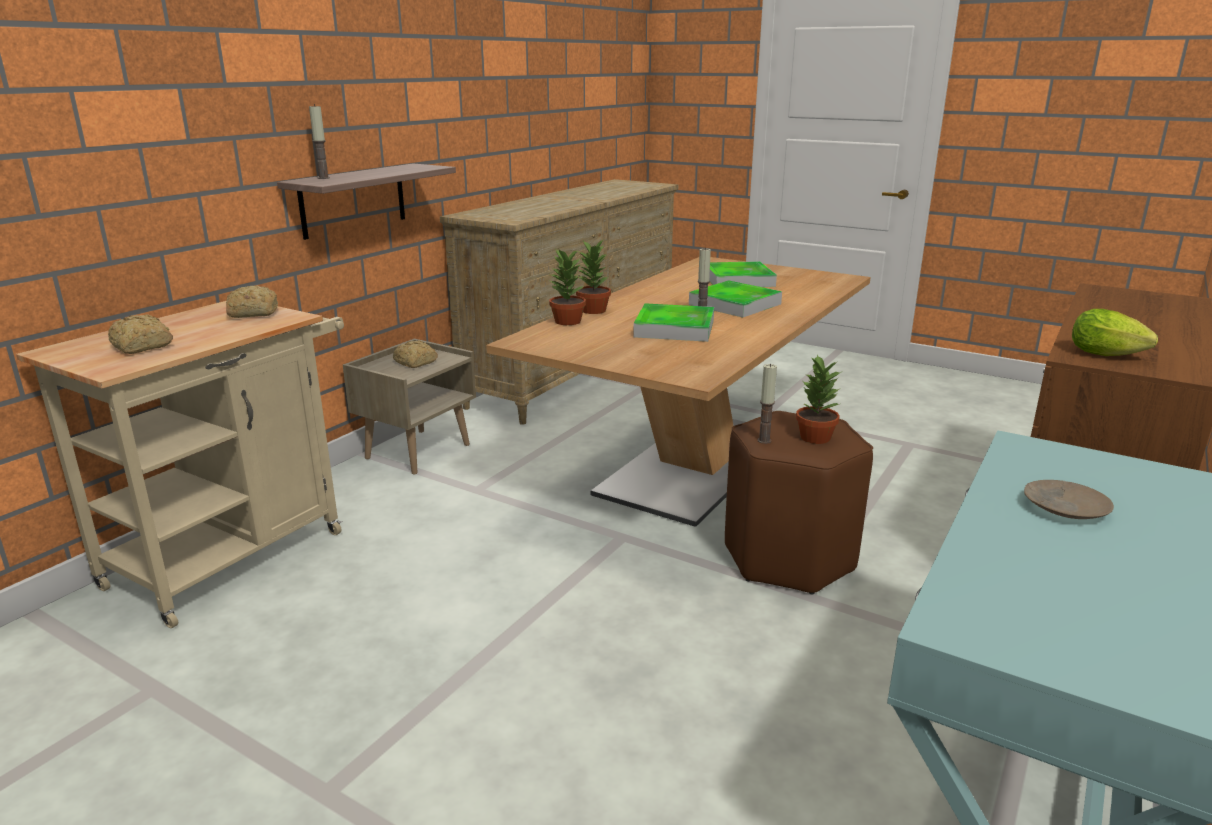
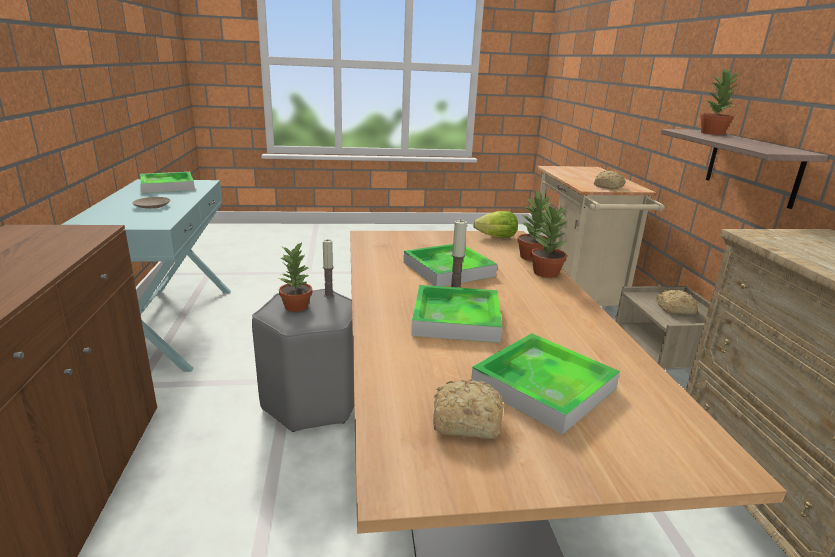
camera: 140 degrees right, 0 degrees up
bread [108,314,173,354] -> bread moved to [433,379,503,439]
candle [309,104,330,179] -> potted plant [700,68,740,135]
brown stool [725,411,873,594] -> grey stool [252,289,354,432]
lettuce [1072,309,1158,356] -> lettuce moved to [473,211,518,238]
none -> tray [140,172,195,193]

